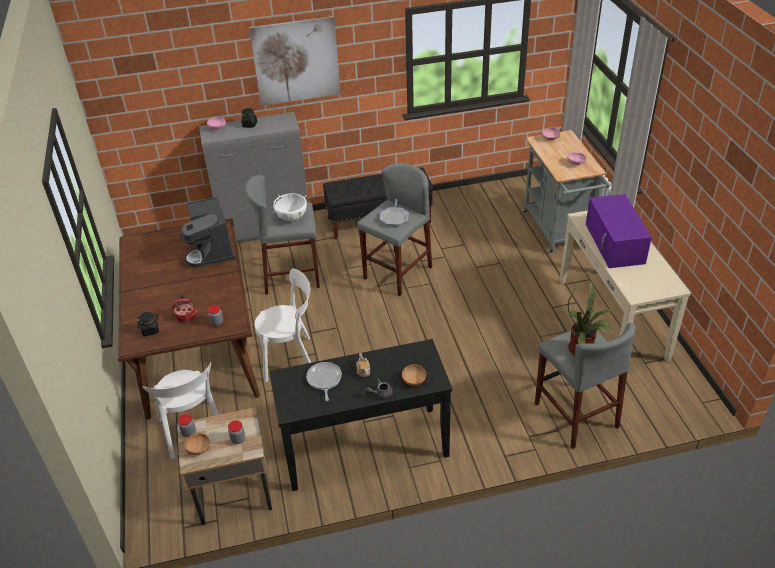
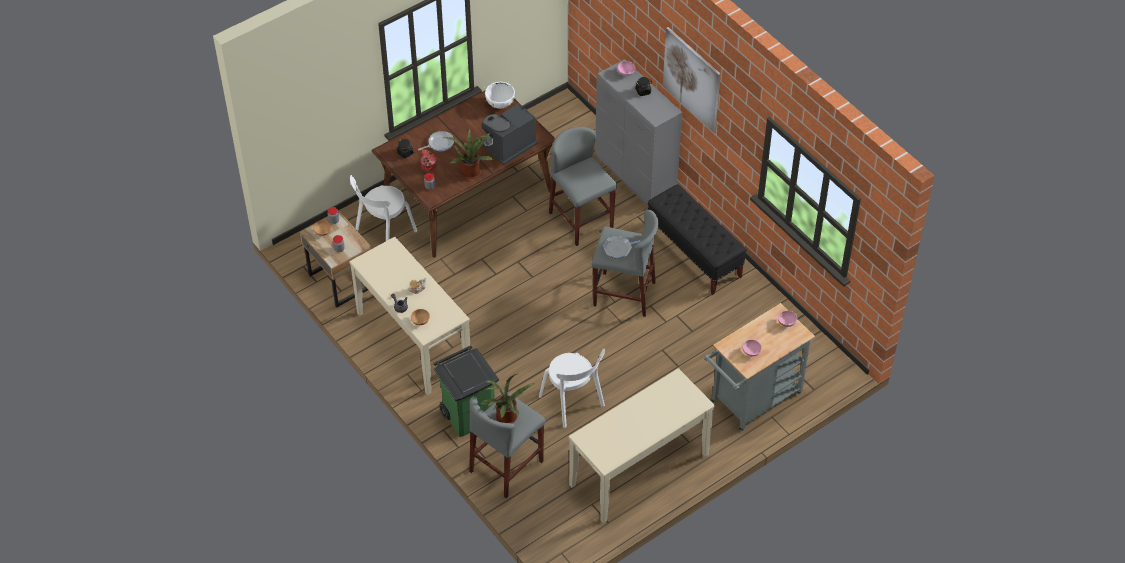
camera: 65 degrees right, 10 degrees up
white chair [255,268,311,382] -> white chair moved to [539,349,605,428]
black console table [269,339,452,491] -> beige console table [349,237,470,395]
white cooking pot [273,193,307,221] -> white cooking pot moved to [483,81,517,109]
frying pan [306,362,342,401] -> frying pan moved to [418,131,454,151]
purple microwave [586,194,652,268] -> none
none -> green trash can [434,345,499,437]
none -> potted plant [443,129,493,179]

